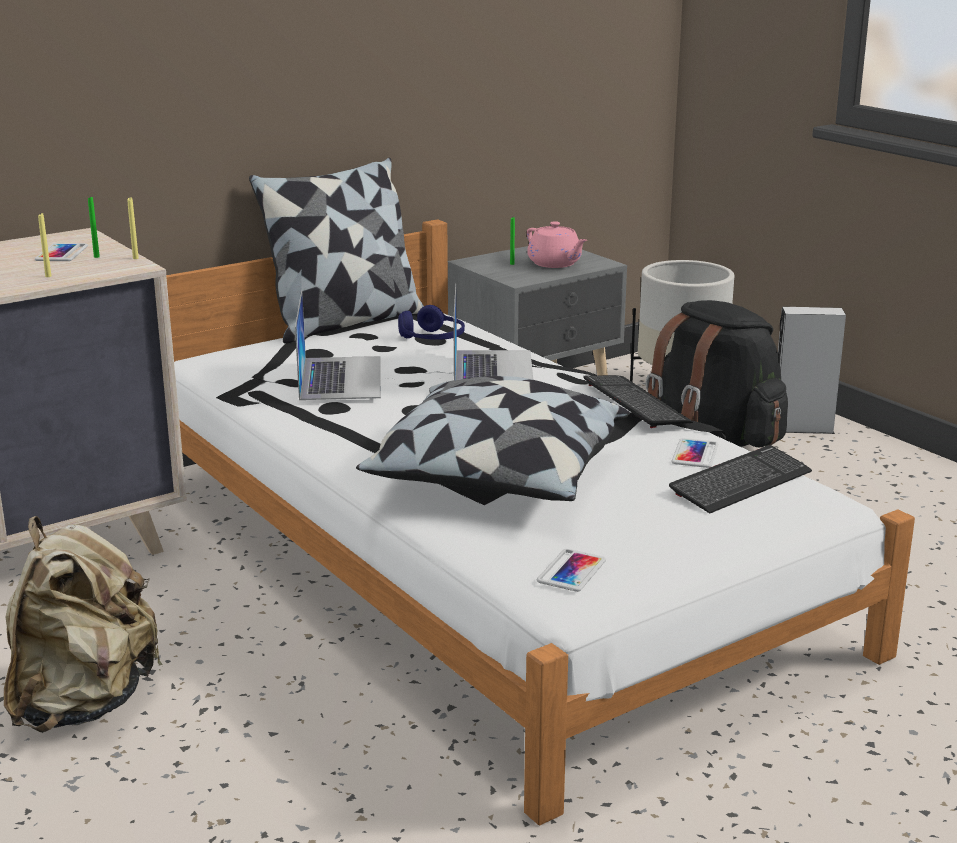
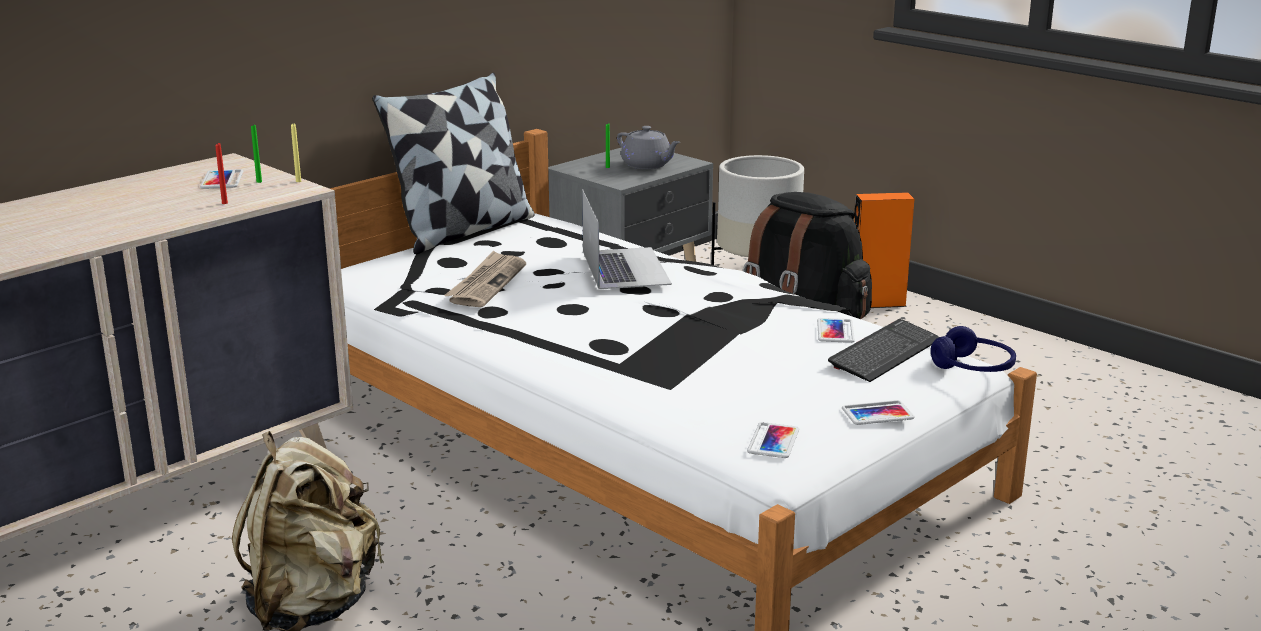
camera: 10 degrees left, 0 degrees up
yellow candle [38,212,51,277] -> red candle [215,143,228,204]
laptop [295,291,381,400] -> newspaper [444,251,526,307]
pillow [356,376,630,501] -> none
blue headphones [398,305,465,340] -> blue headphones moved to [931,326,1016,372]
pink teapot [527,221,587,268] -> grey teapot [617,126,680,169]
keyboard [583,375,693,428] -> none
grey speaker [778,307,846,434] -> orange speaker [854,192,914,308]
none -> phone [842,400,915,425]

